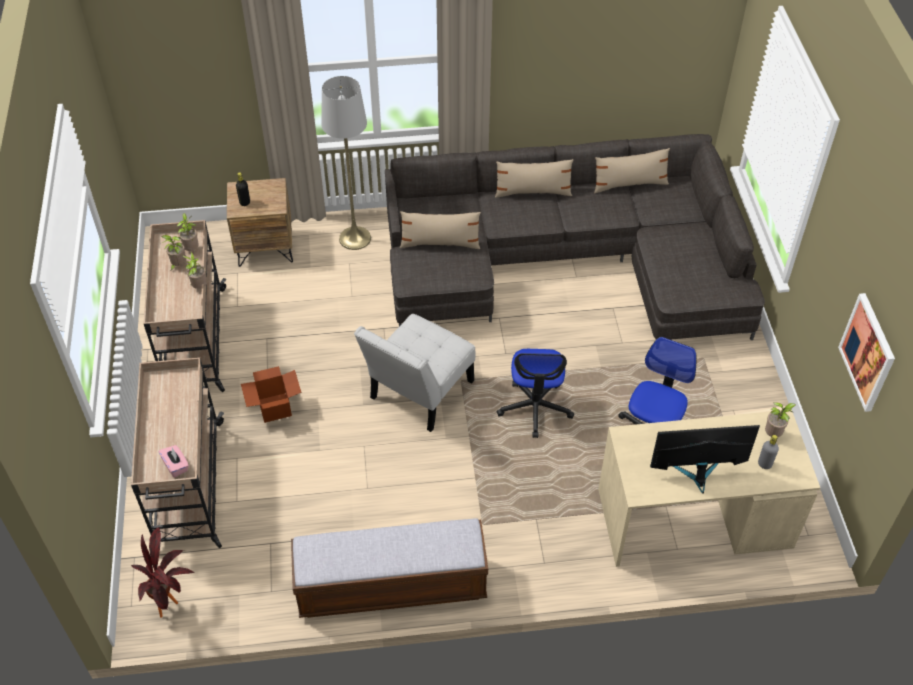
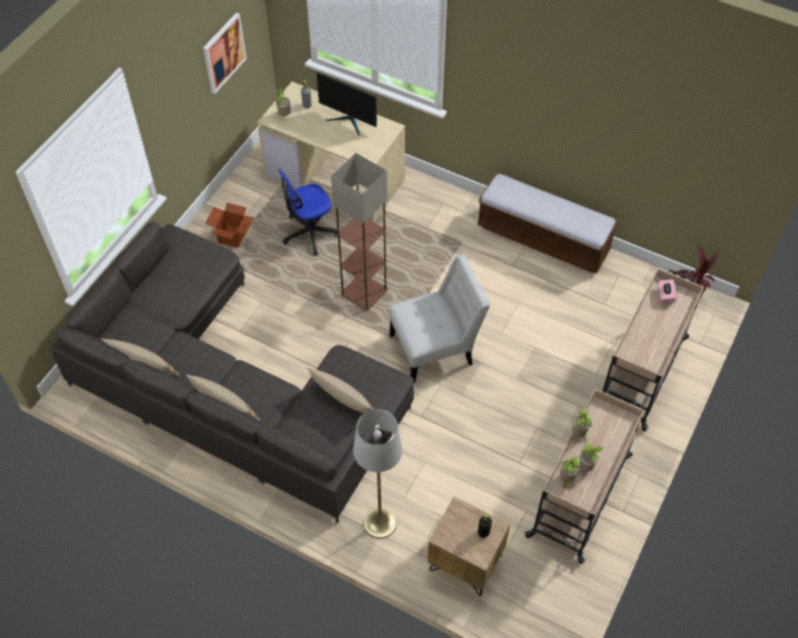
camera: 145 degrees left, 5 degrees up
cardboard box [241,366,302,423] -> cardboard box moved to [205,203,254,248]
office chair [497,349,574,438] -> floor lamp [331,153,388,311]

